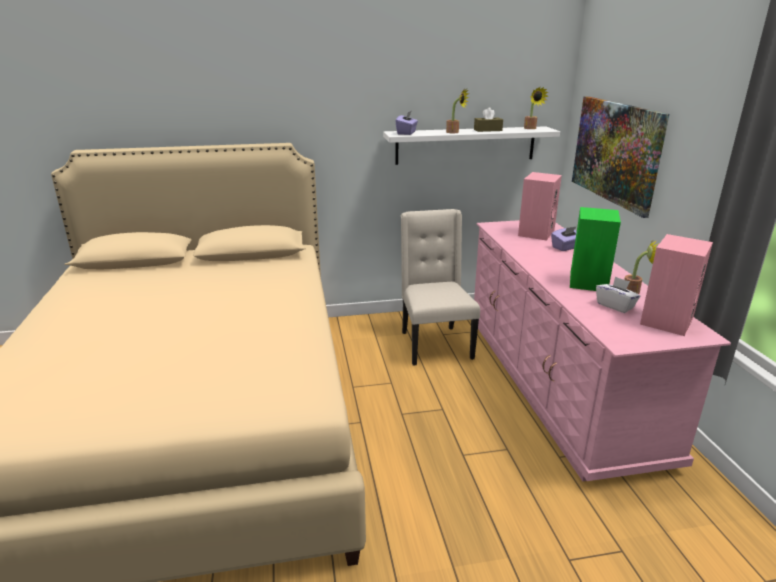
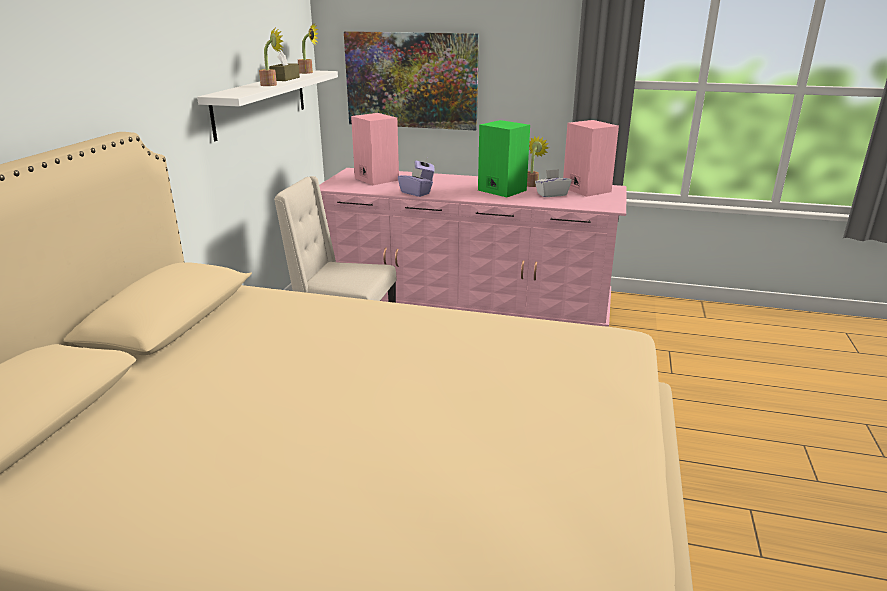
camera: 65 degrees left, 0 degrees up
purple tissue box [396,111,418,135] -> purple tissue box moved to [398,168,433,197]

